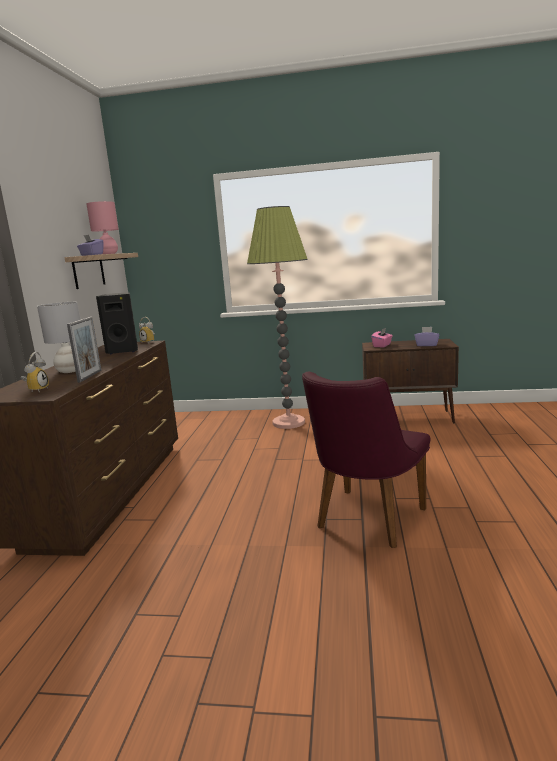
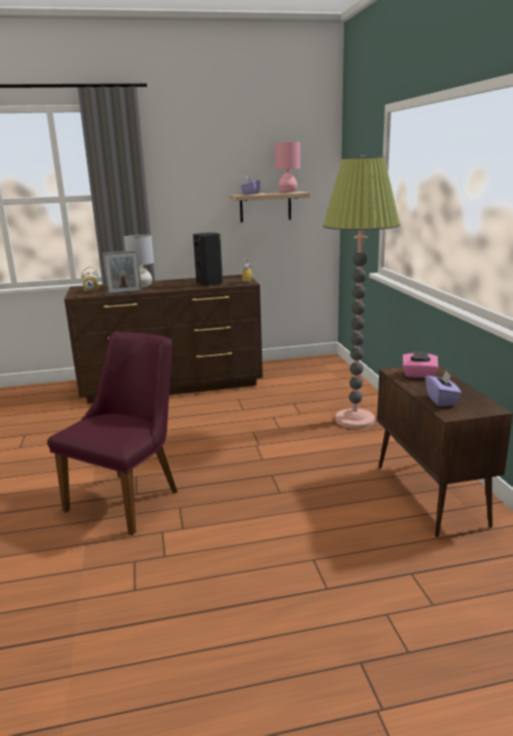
camera: 70 degrees right, 5 degrees up
purple chair [302,372,430,548] -> purple chair turned 105 degrees clockwise [47,332,178,535]

